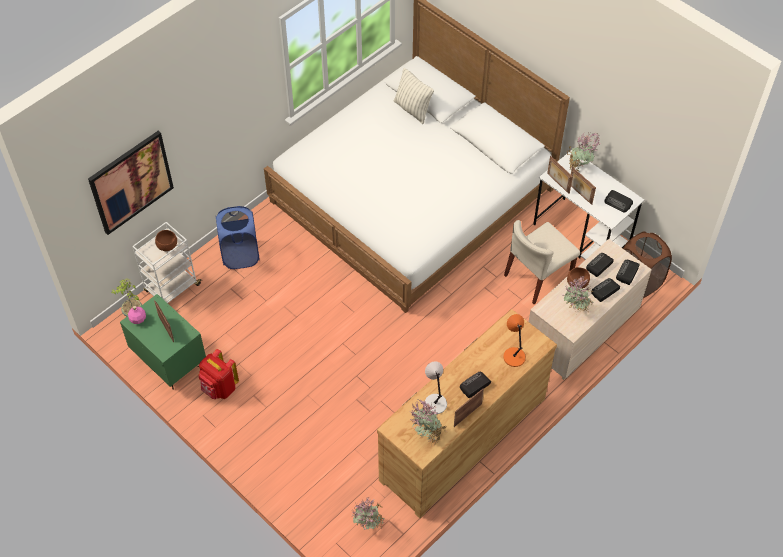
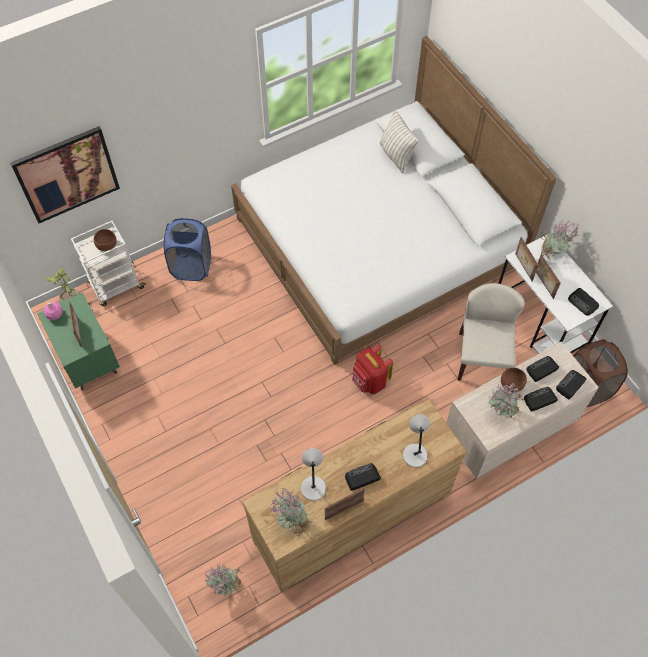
camera: 15 degrees right, 5 degrees up
red backpack [199,349,239,399] -> red backpack moved to [352,344,393,394]
orange table lamp [503,314,526,367] -> grey table lamp [403,414,430,467]
beige chair [504,220,580,304] -> beige chair turned 120 degrees clockwise [457,283,525,381]

